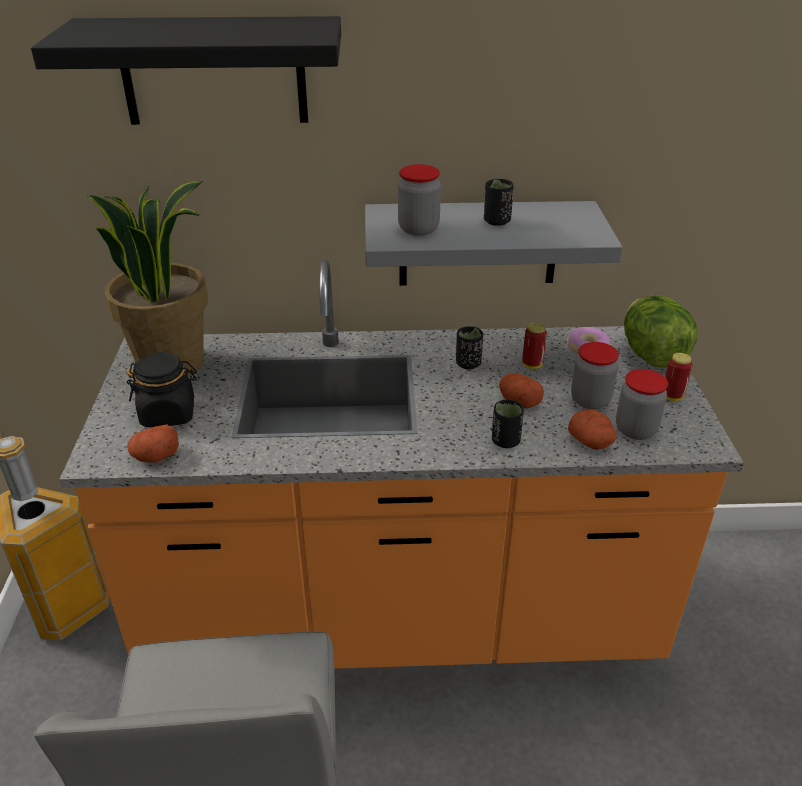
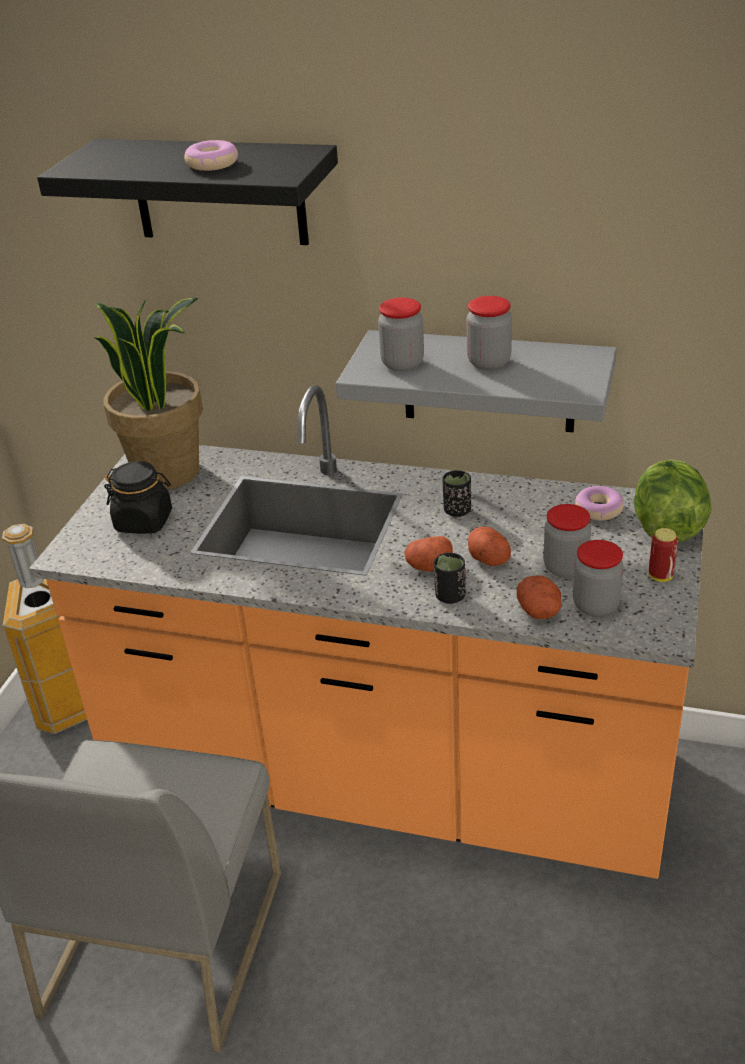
camera: 20 degrees right, 0 degrees up
potato [127,424,179,462] -> potato moved to [404,536,453,572]
black cup [484,179,514,226] -> jar [467,296,512,370]
can [522,323,547,369] -> none
none -> donut [184,140,238,171]

